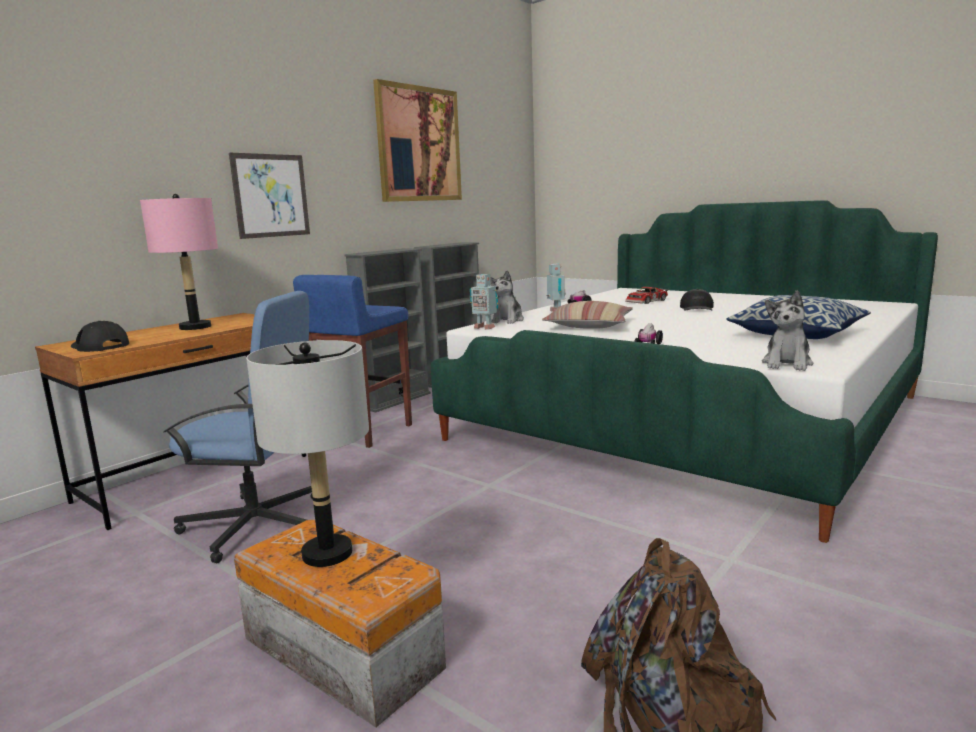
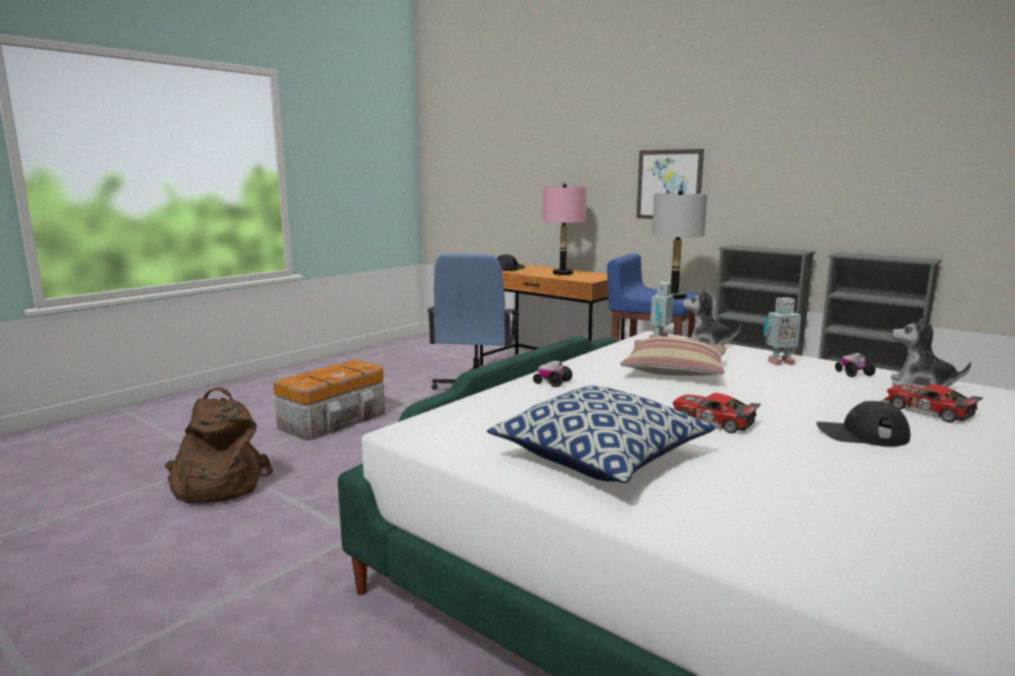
camera: 90 degrees right, 0 degrees up
grey table lamp [246,340,369,567] -> grey table lamp moved to [652,190,707,299]
picture [373,79,462,202] -> none
plush toy [762,290,813,371] -> plush toy moved to [891,314,971,388]
none -> toy car [672,393,761,433]

